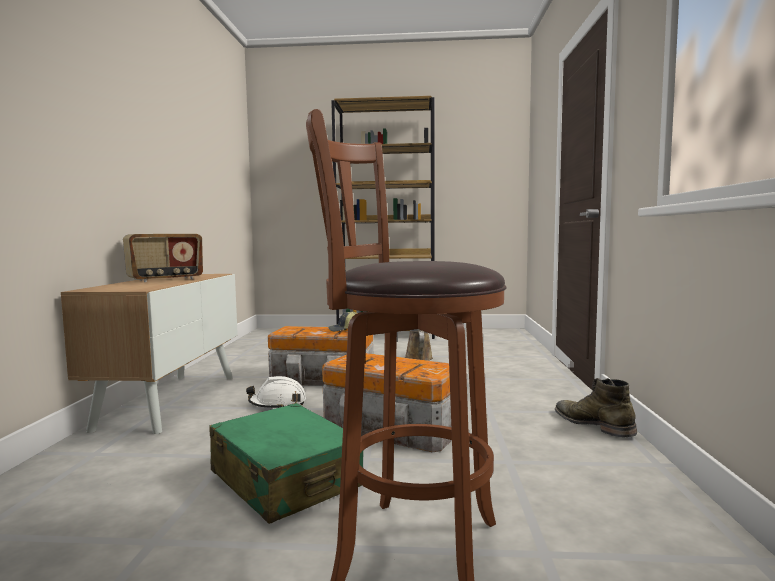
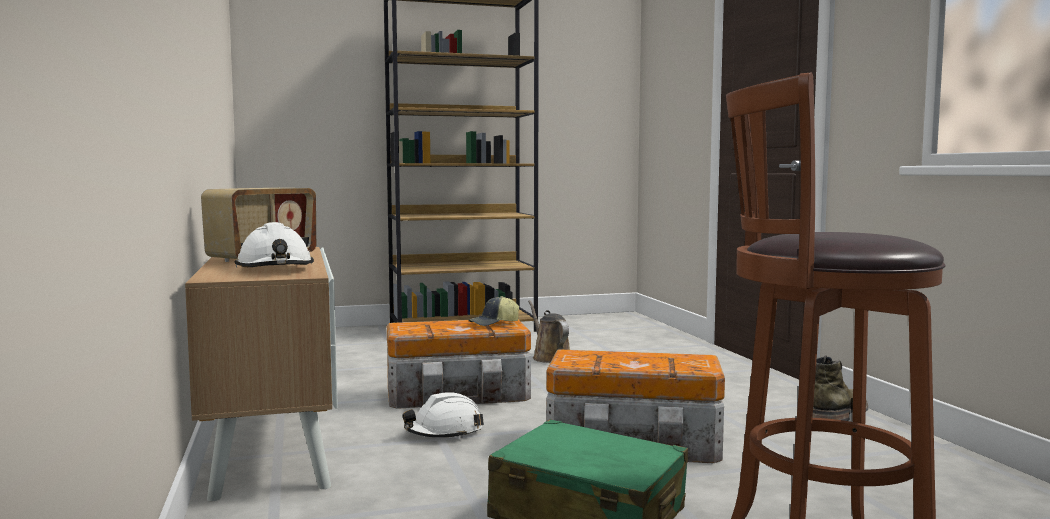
camera: 20 degrees left, 0 degrees up
green boot [555,378,637,437] -> green boot turned 90 degrees clockwise [813,355,868,421]
none -> white hard hat [234,222,314,268]

